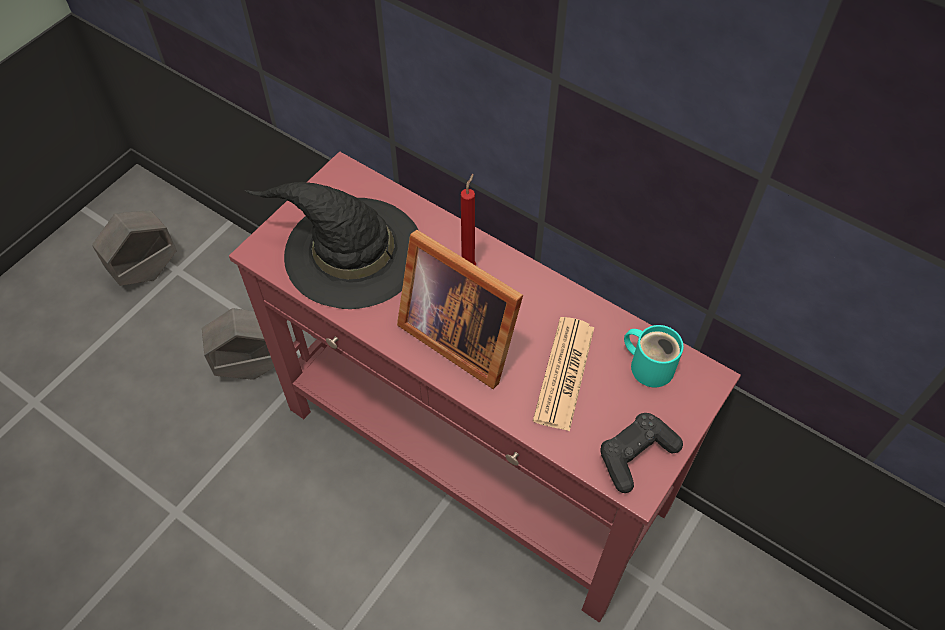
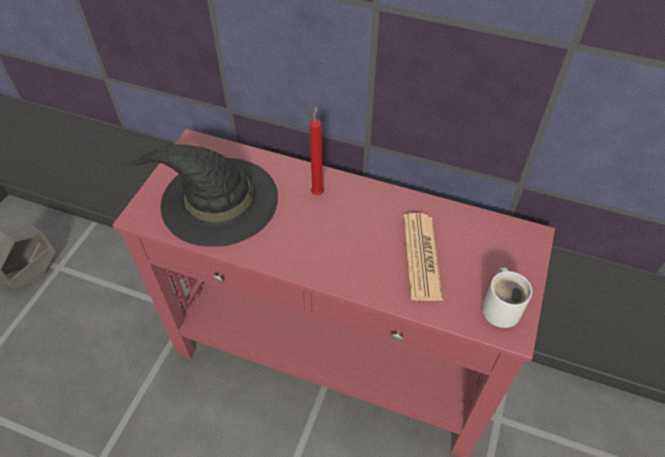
camera: 15 degrees left, 5 degrees down
grey planter [202,308,274,380] -> none
picture frame [397,230,523,389] -> none
black game controller [600,413,683,493] -> white mug [482,268,532,328]
turquoise mug [624,325,684,387] -> none

